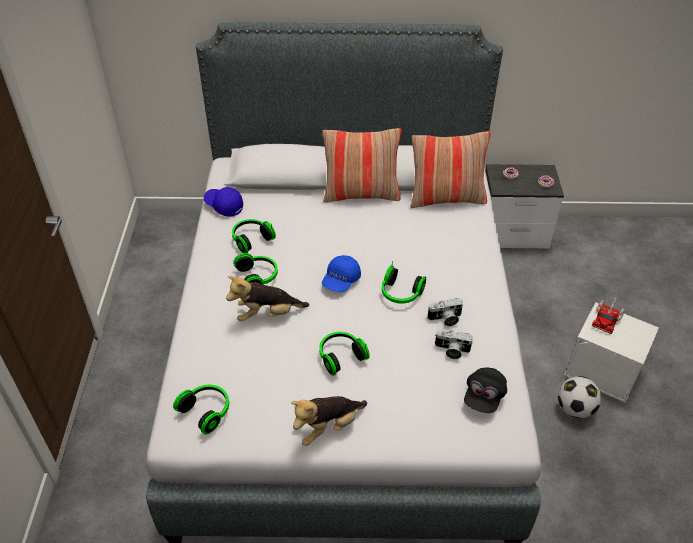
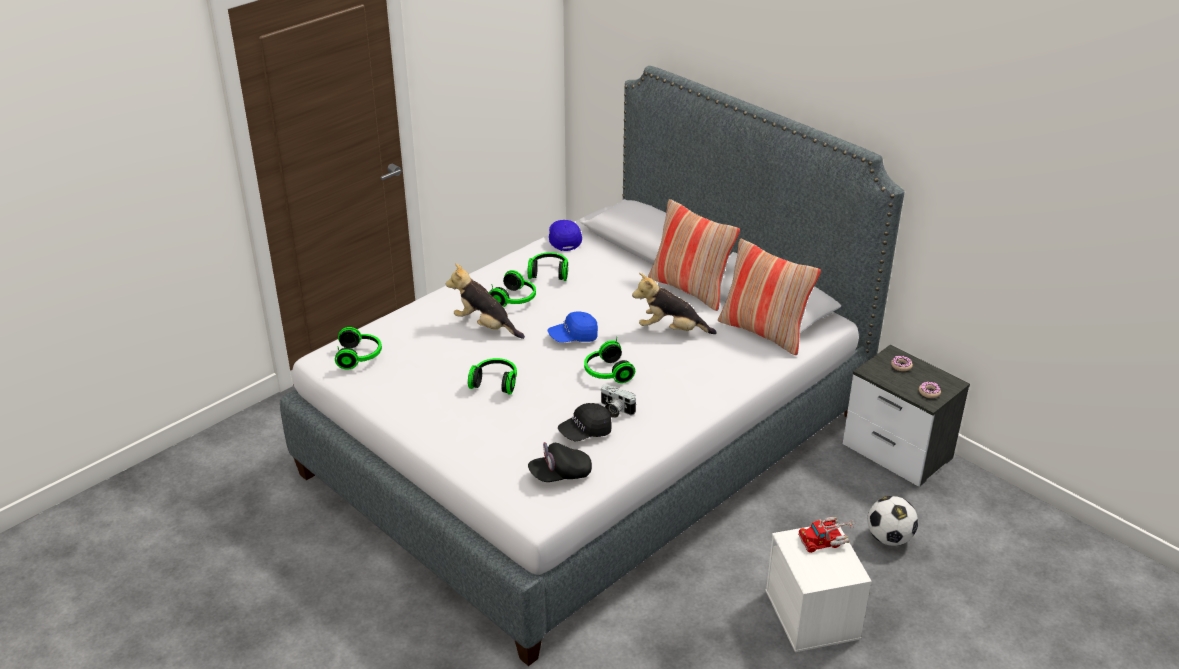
camera: 45 degrees right, 10 degrees down
plush toy [291,396,367,446] -> plush toy moved to [632,273,717,334]
camera [435,329,473,359] -> black cap [558,403,612,441]
football [558,376,602,418] -> football moved to [868,496,918,546]

